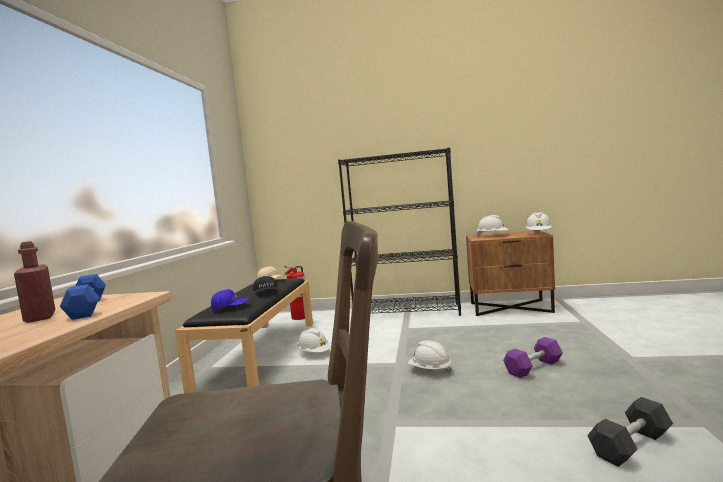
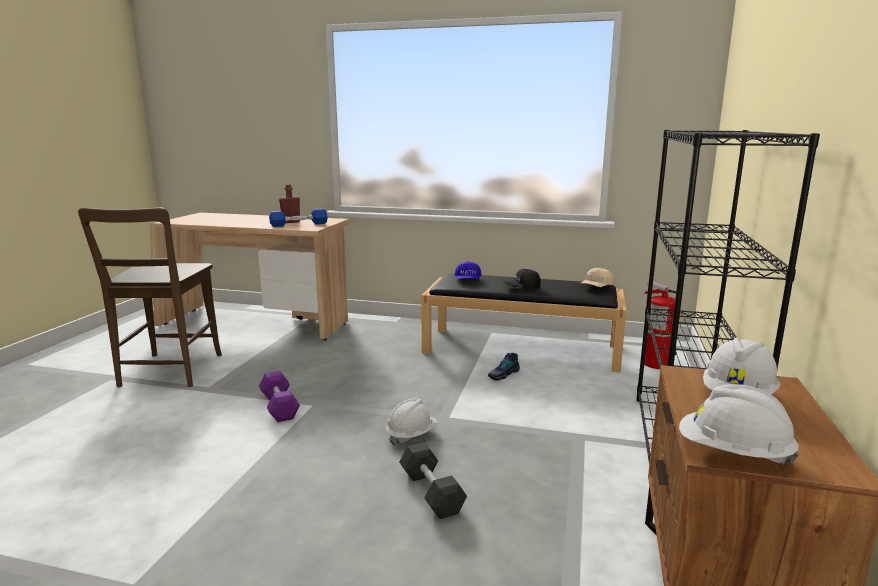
camera: 95 degrees right, 10 degrees up
white hard hat [297,328,331,352] -> shoe [488,353,520,381]
purple dumbbell [503,337,563,378] -> purple dumbbell moved to [259,371,300,422]
black dumbbell [587,397,673,467] -> black dumbbell moved to [399,442,467,519]

